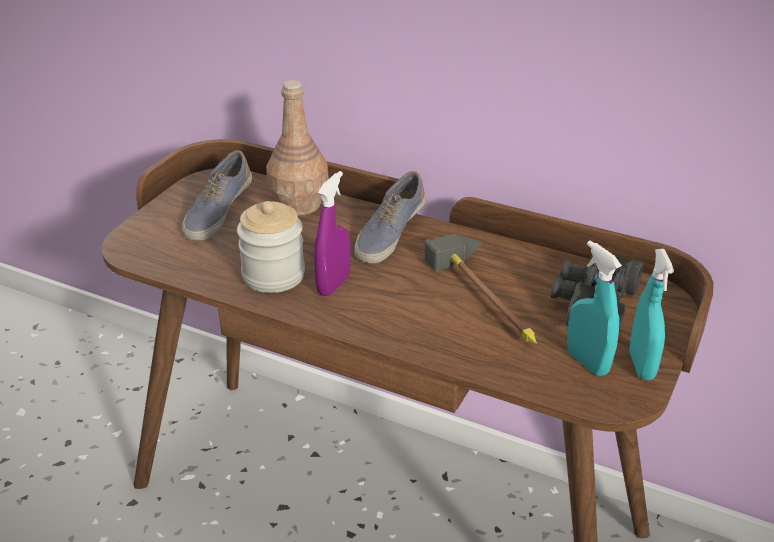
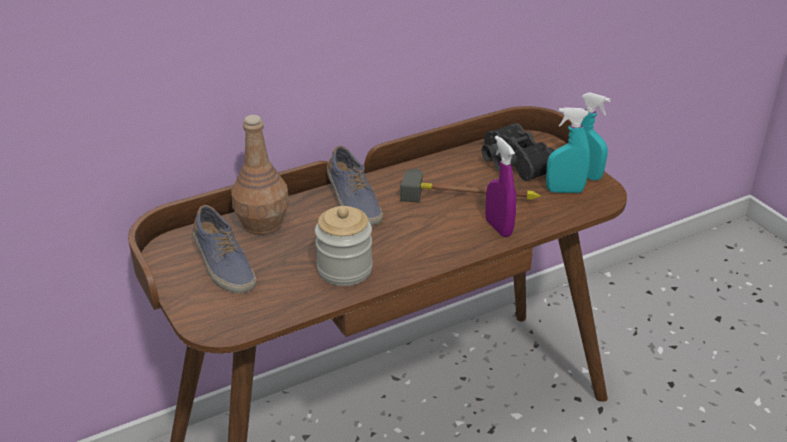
camera: 55 degrees left, 0 degrees up
purple spray bottle [314,171,351,296] -> purple spray bottle moved to [485,136,516,237]

